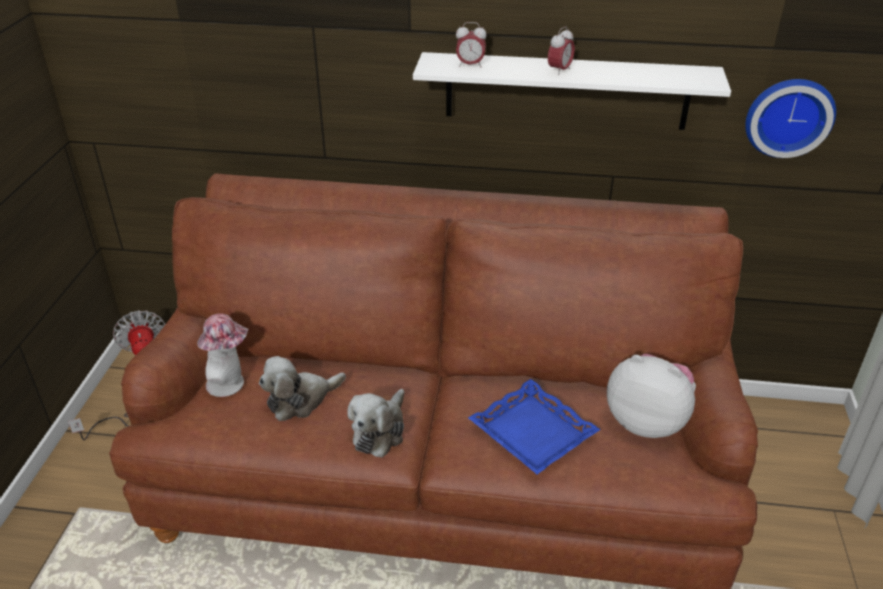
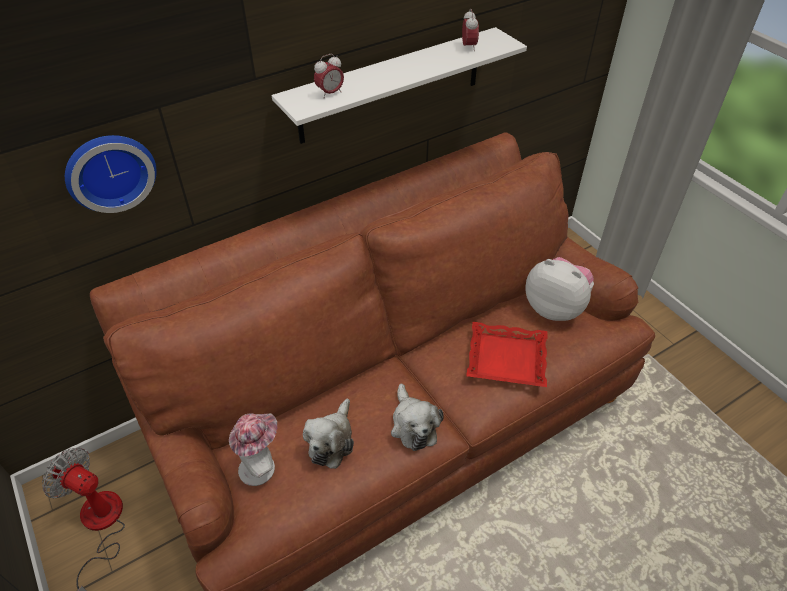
camera: 40 degrees left, 10 degrees up
blue tray [468,379,601,474] -> red tray [466,322,548,387]
alarm clock [548,26,575,76] -> alarm clock moved to [462,9,479,51]
plush toy [607,354,696,438] -> plush toy turned 45 degrees clockwise [525,257,594,321]
wall clock [745,79,836,158] -> wall clock moved to [65,135,157,213]

